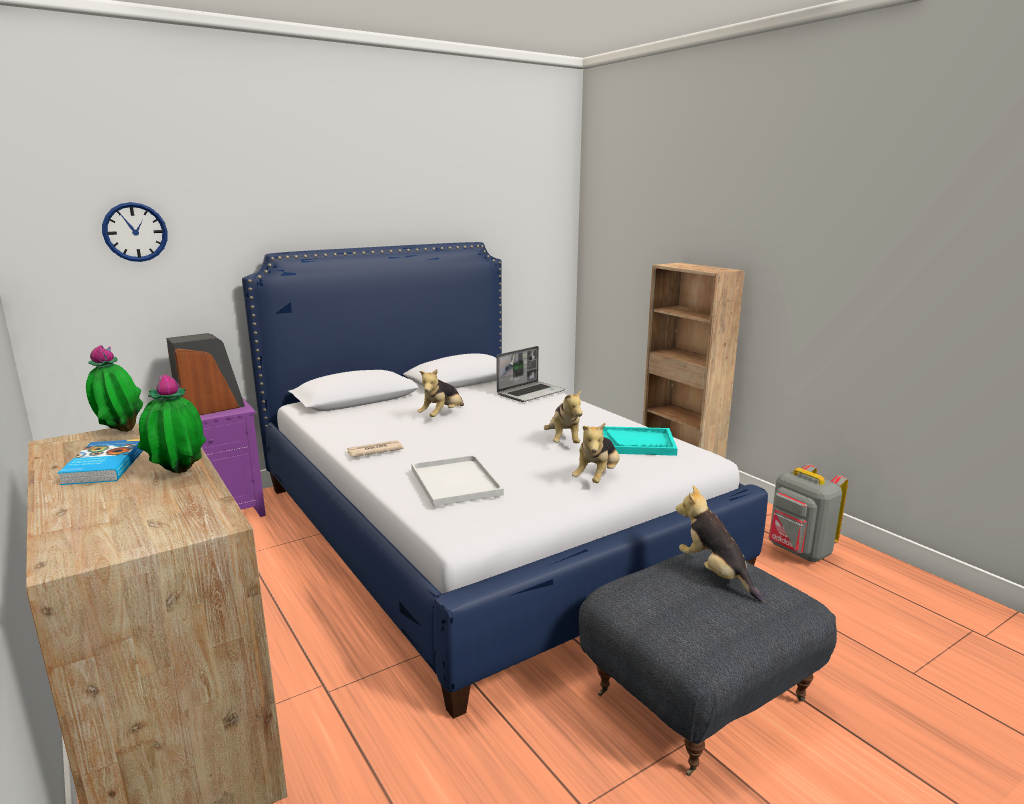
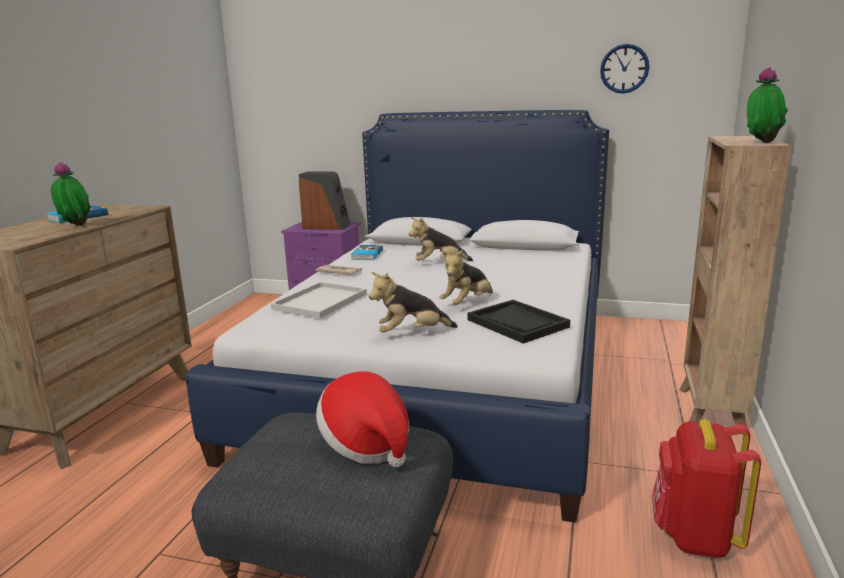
camera: 50 degrees right, 0 degrees up
potted plant [86,345,143,432] -> potted plant moved to [747,67,788,143]
wall clock [102,202,168,262] -> wall clock moved to [600,44,649,94]
laptop [497,346,565,402] -> none
turquoise tray [603,426,677,456] -> black tray [468,300,570,344]
plush toy [676,485,764,601] -> hat [316,371,409,467]
grey backpack [768,464,848,562] -> red backpack [652,419,761,558]
none -> book [351,245,383,260]

